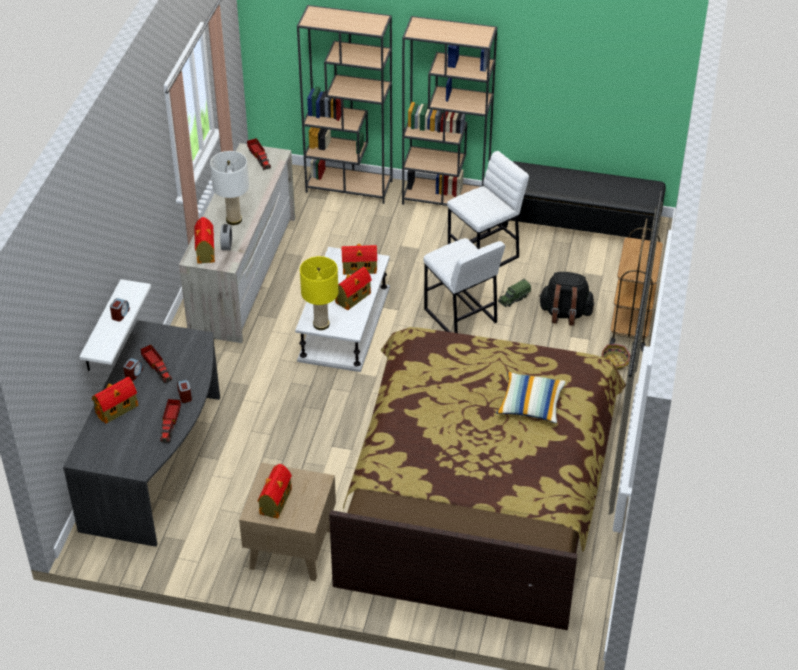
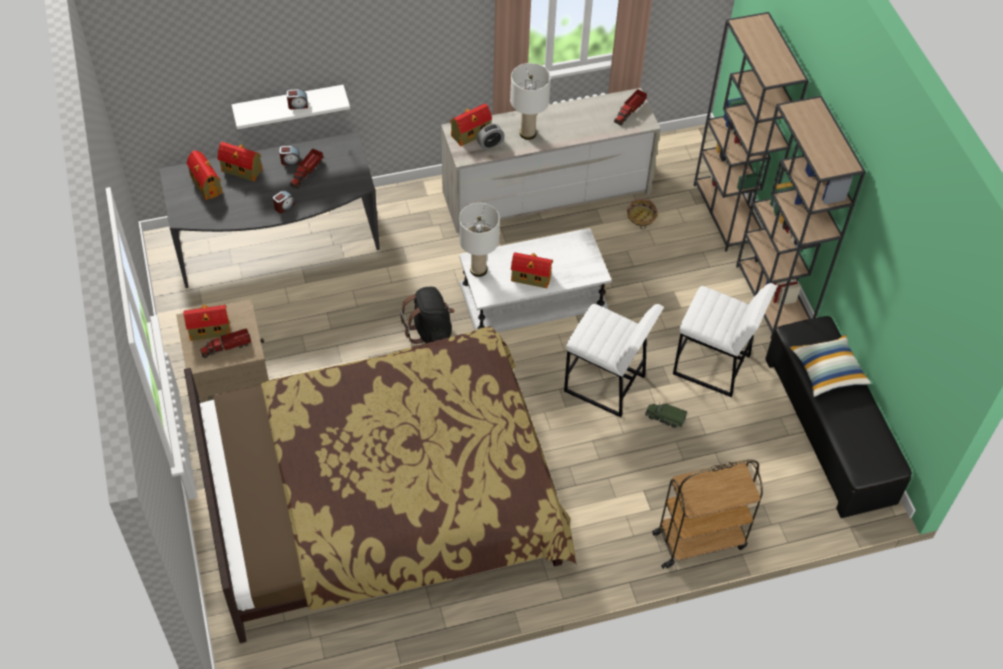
camera: 60 degrees right, 10 degrees up
toy truck [160,399,181,443] -> toy truck moved to [200,328,251,358]
yellow table lamp [300,256,338,330] -> white table lamp [459,203,500,277]
toy house [341,244,377,275] -> toy house moved to [187,150,222,200]
white chair [423,238,505,333] -> white chair turned 90 degrees counterclockwise [564,304,664,417]
pillow [497,372,566,423] -> pillow moved to [789,335,871,397]
black backpack [539,272,594,326] -> black backpack moved to [400,287,455,344]
basket [601,344,630,370] -> basket moved to [627,199,658,230]

